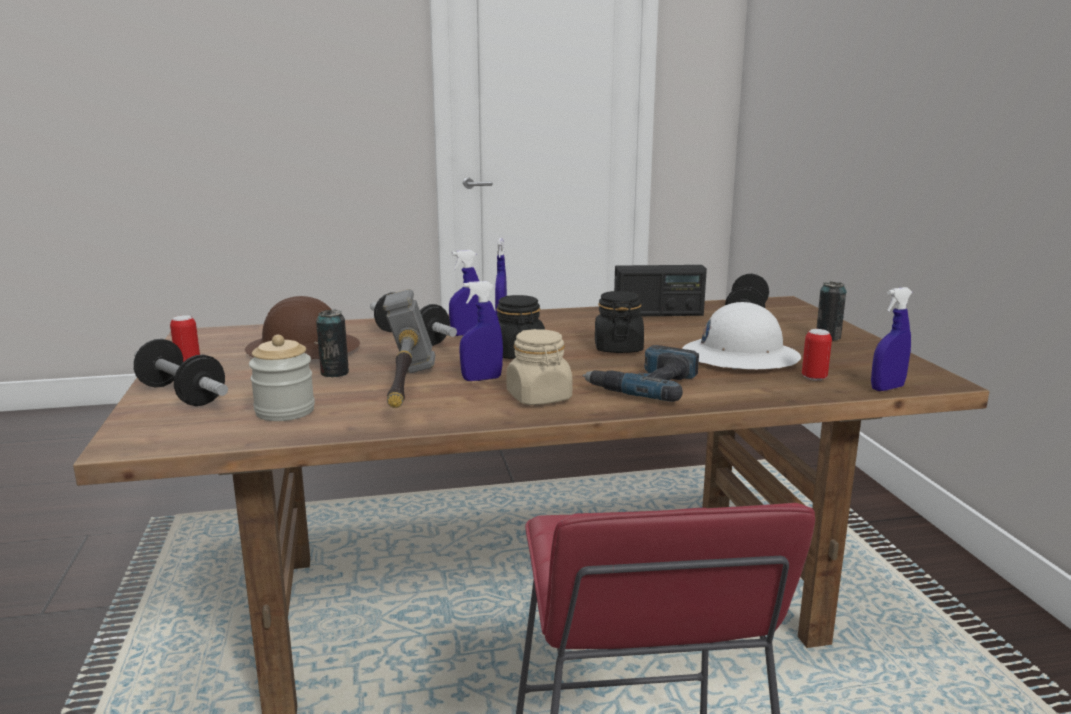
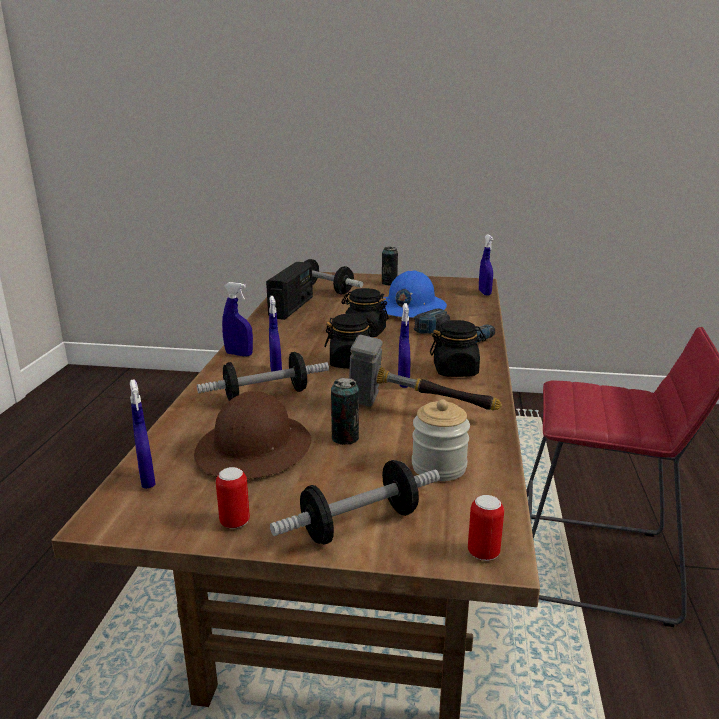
camera: 70 degrees left, 5 degrees up
beige jar [506,329,573,405] -> black jar [430,320,486,377]
white hard hat [682,302,801,369] -> blue hard hat [381,270,447,318]
can [802,329,832,381] -> can moved to [468,495,504,561]
none -> blue spray bottle [130,379,155,489]

